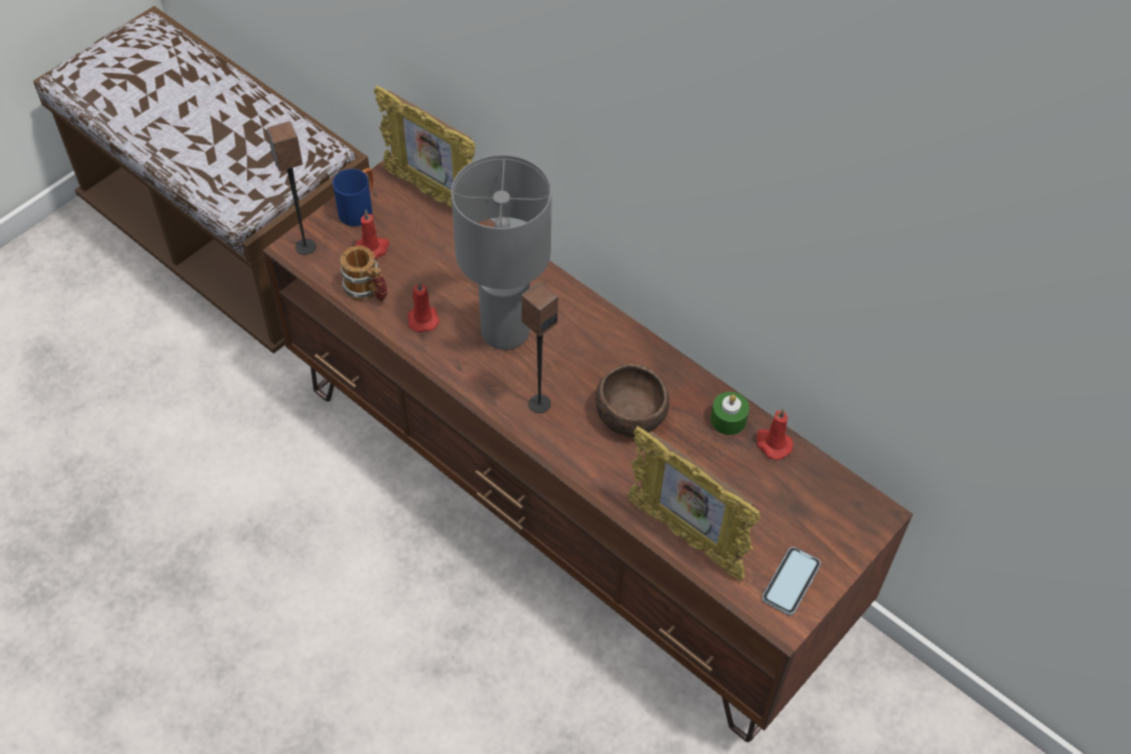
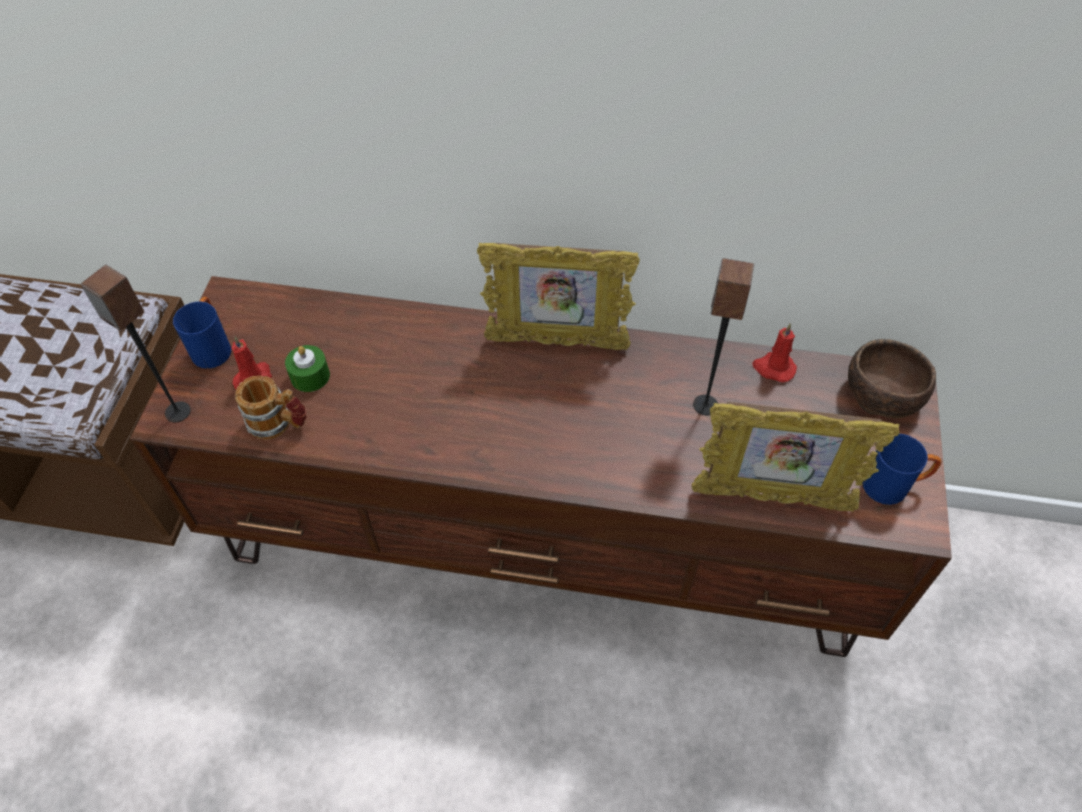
camera: 30 degrees left, 0 degrees up
picture frame [374,85,476,208] -> picture frame moved to [477,243,640,350]
red candle [408,281,440,332] -> none
grey table lamp [451,155,552,350] -> none
speaker [521,282,558,413] -> speaker moved to [693,258,754,415]
brown bowl [596,364,669,438] -> brown bowl moved to [848,339,936,418]
green candle [710,392,749,435] -> green candle moved to [285,345,330,392]
phone [762,547,821,615] -> blue mug [863,434,941,505]

